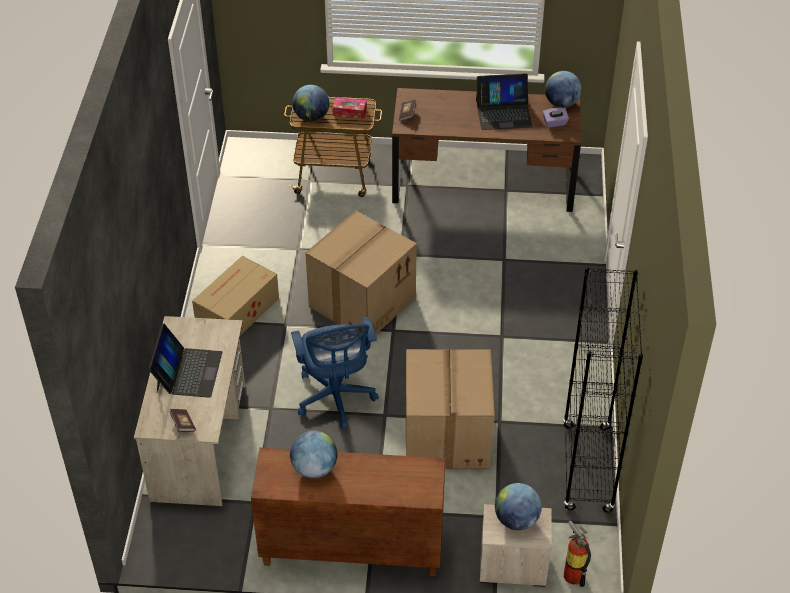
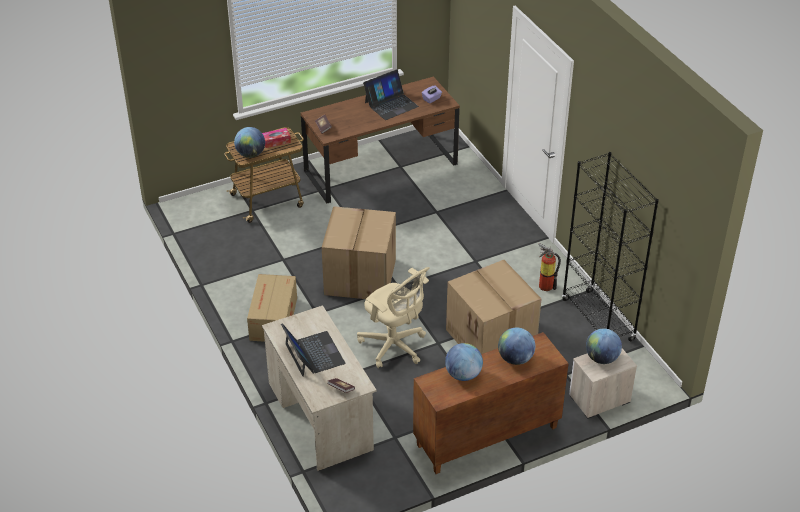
camera: 30 degrees left, 5 degrees down
blue office chair [291,317,379,429] -> beige office chair [357,267,429,368]
globe [545,71,582,108] -> globe moved to [498,327,535,365]
fire extinguisher [564,521,591,587] -> fire extinguisher moved to [538,243,561,291]

